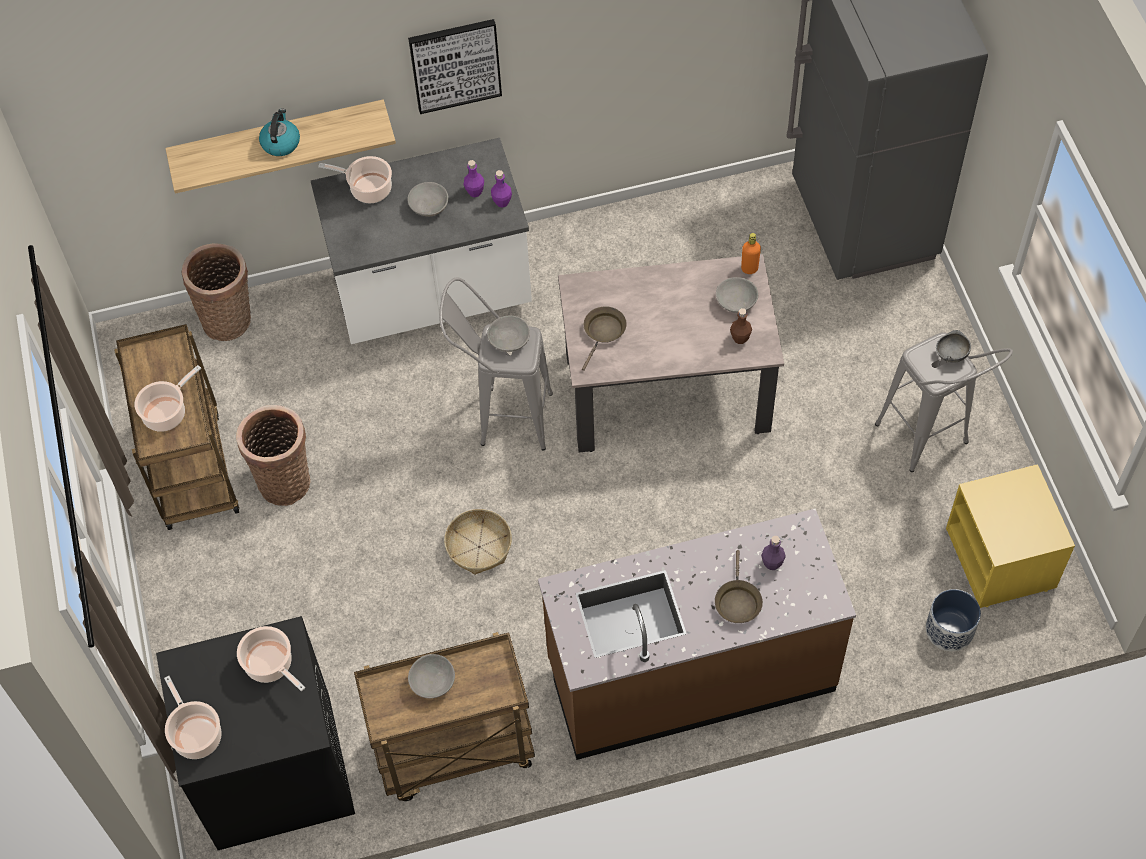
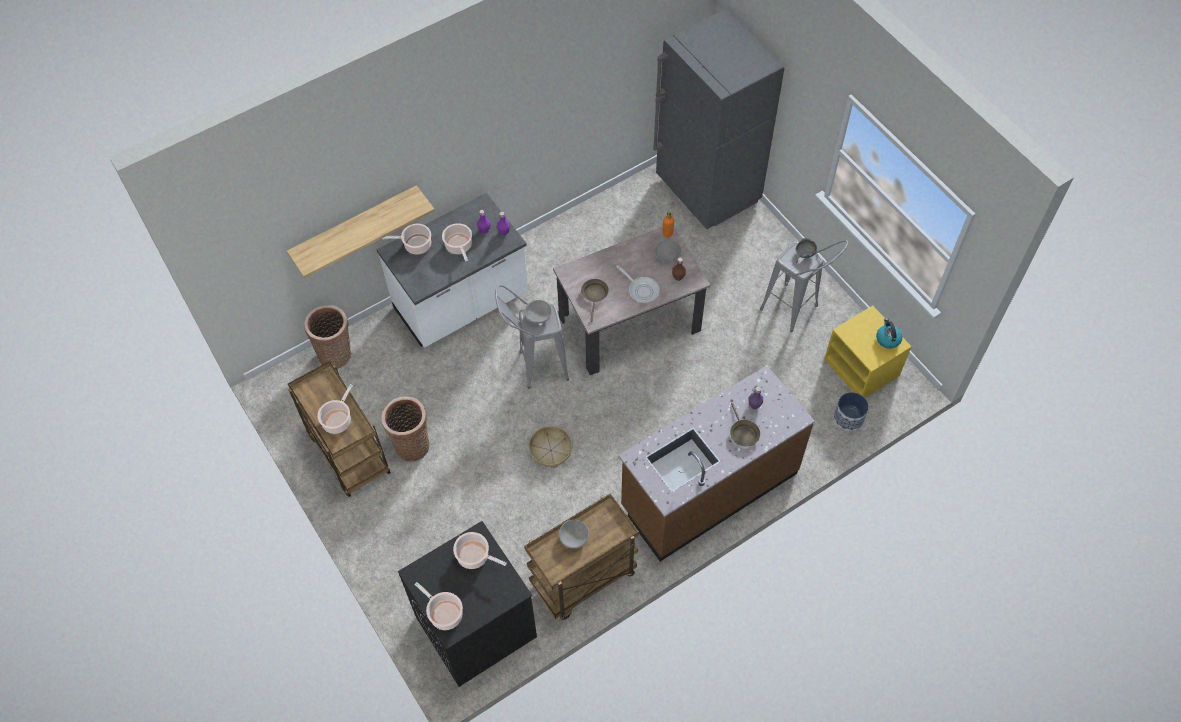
camera: 20 degrees left, 0 degrees up
kettle [259,109,300,156] -> kettle moved to [876,318,902,349]
picture [408,19,502,114] -> none
grey bowl [408,182,449,217] -> cooking pot [442,223,472,262]
none -> frying pan [616,265,660,303]

